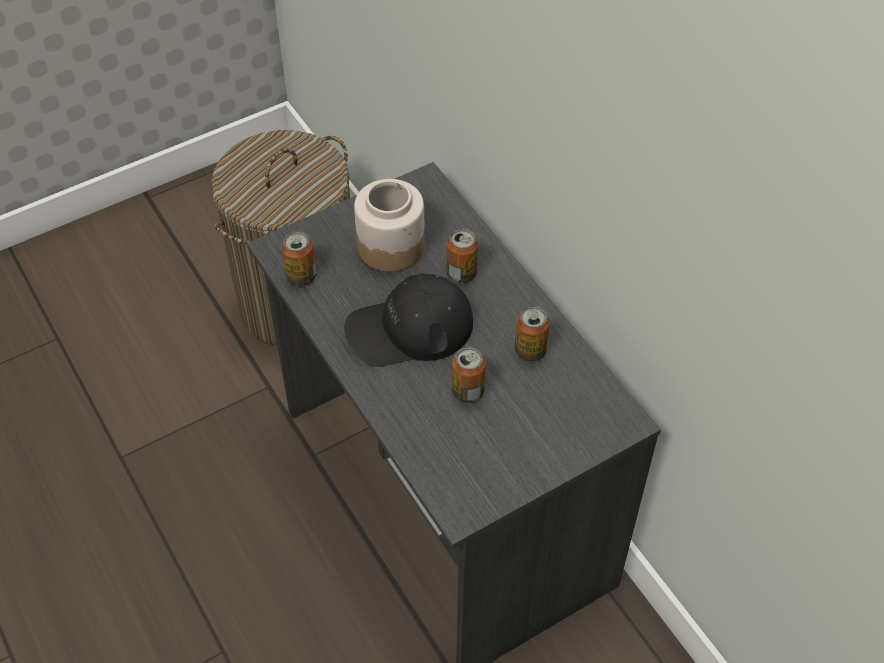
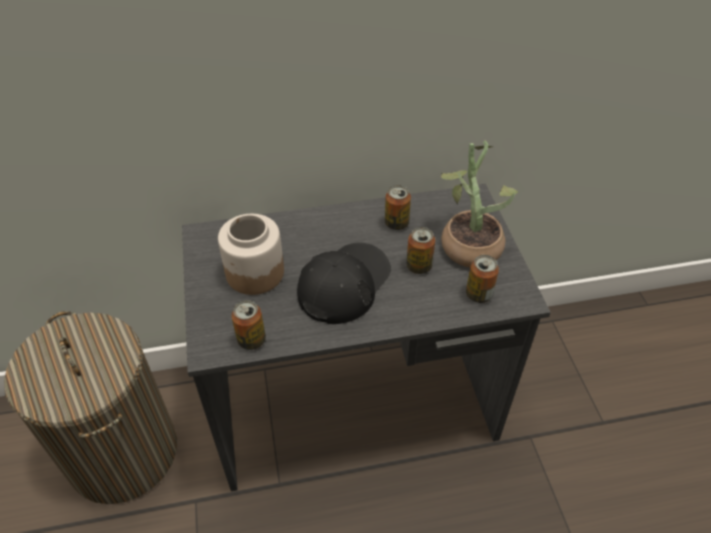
camera: 70 degrees left, 5 degrees down
black cap [344,273,473,367] -> black cap turned 150 degrees counterclockwise [297,243,391,324]
can [446,228,478,283] -> can moved to [466,255,499,303]
none -> potted plant [440,140,518,267]

